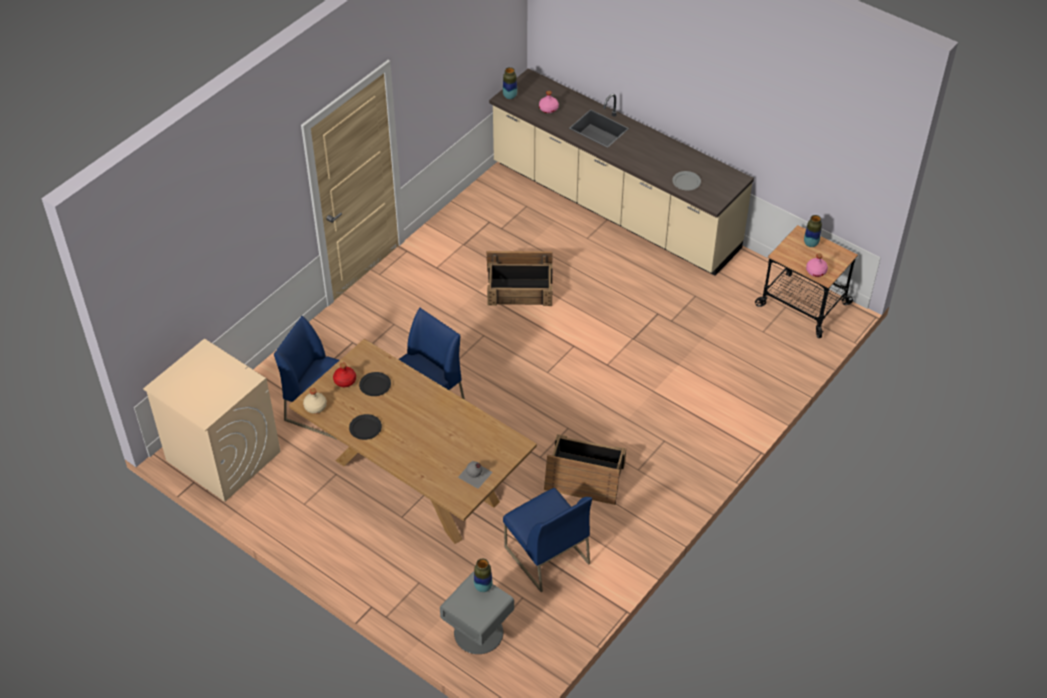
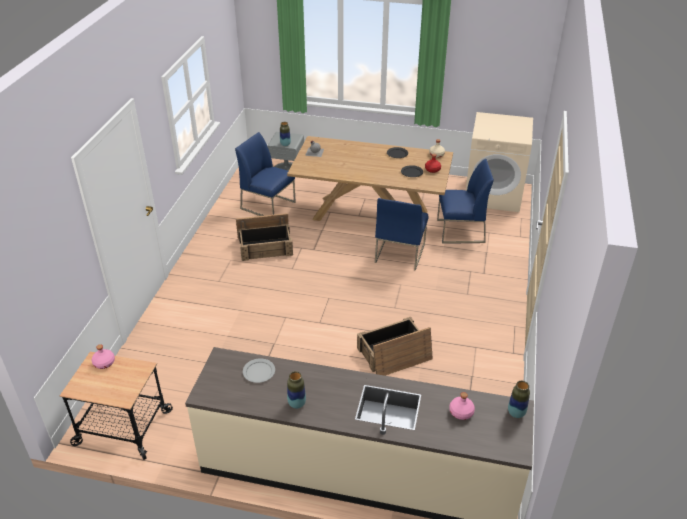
camera: 155 degrees right, 10 degrees down
vase [804,215,822,247] -> vase moved to [287,371,306,409]

